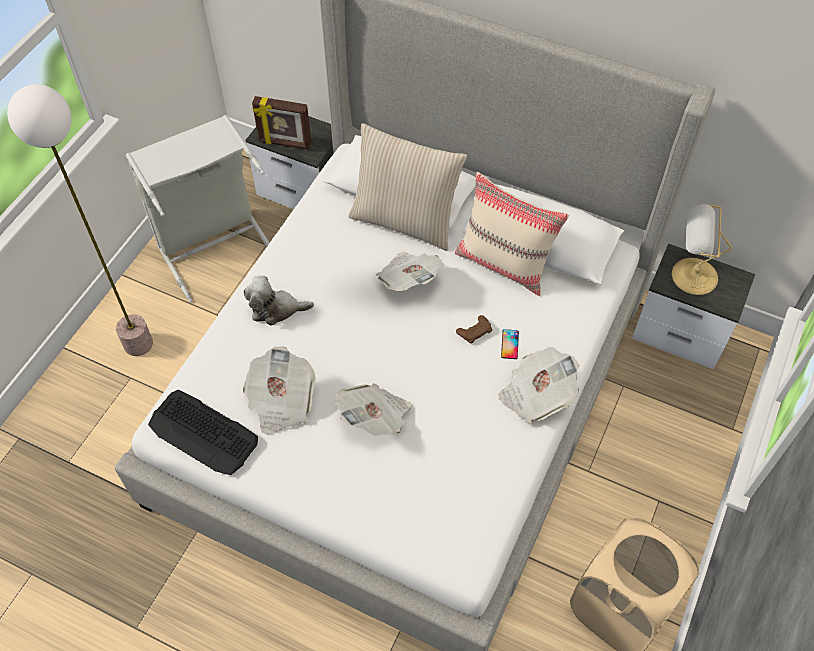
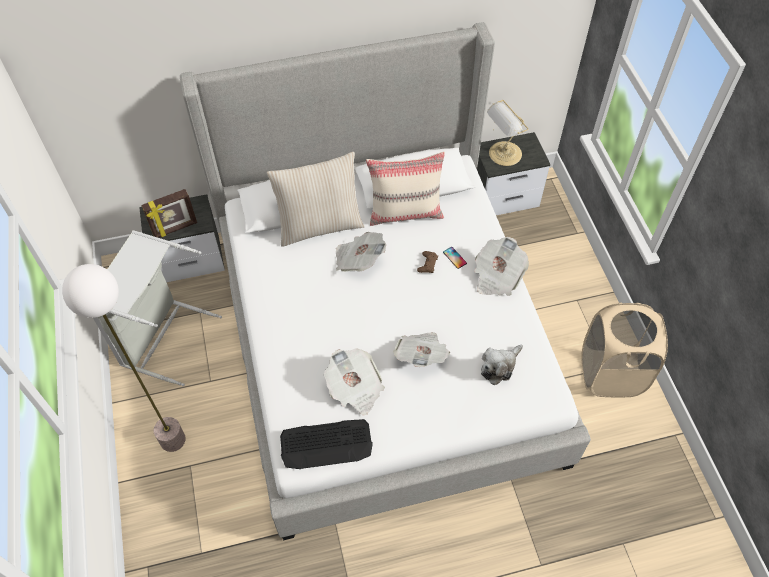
camera: 40 degrees left, 0 degrees up
plush toy [244,276,314,325] -> plush toy moved to [481,345,523,385]

